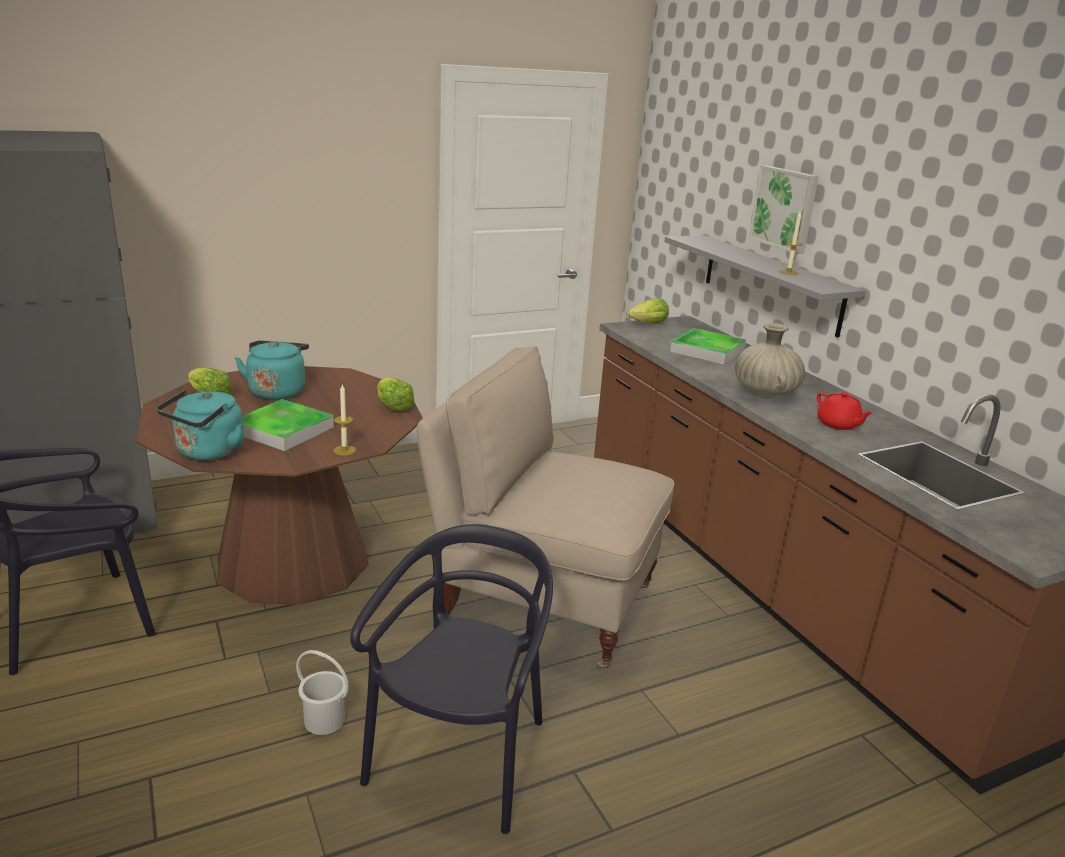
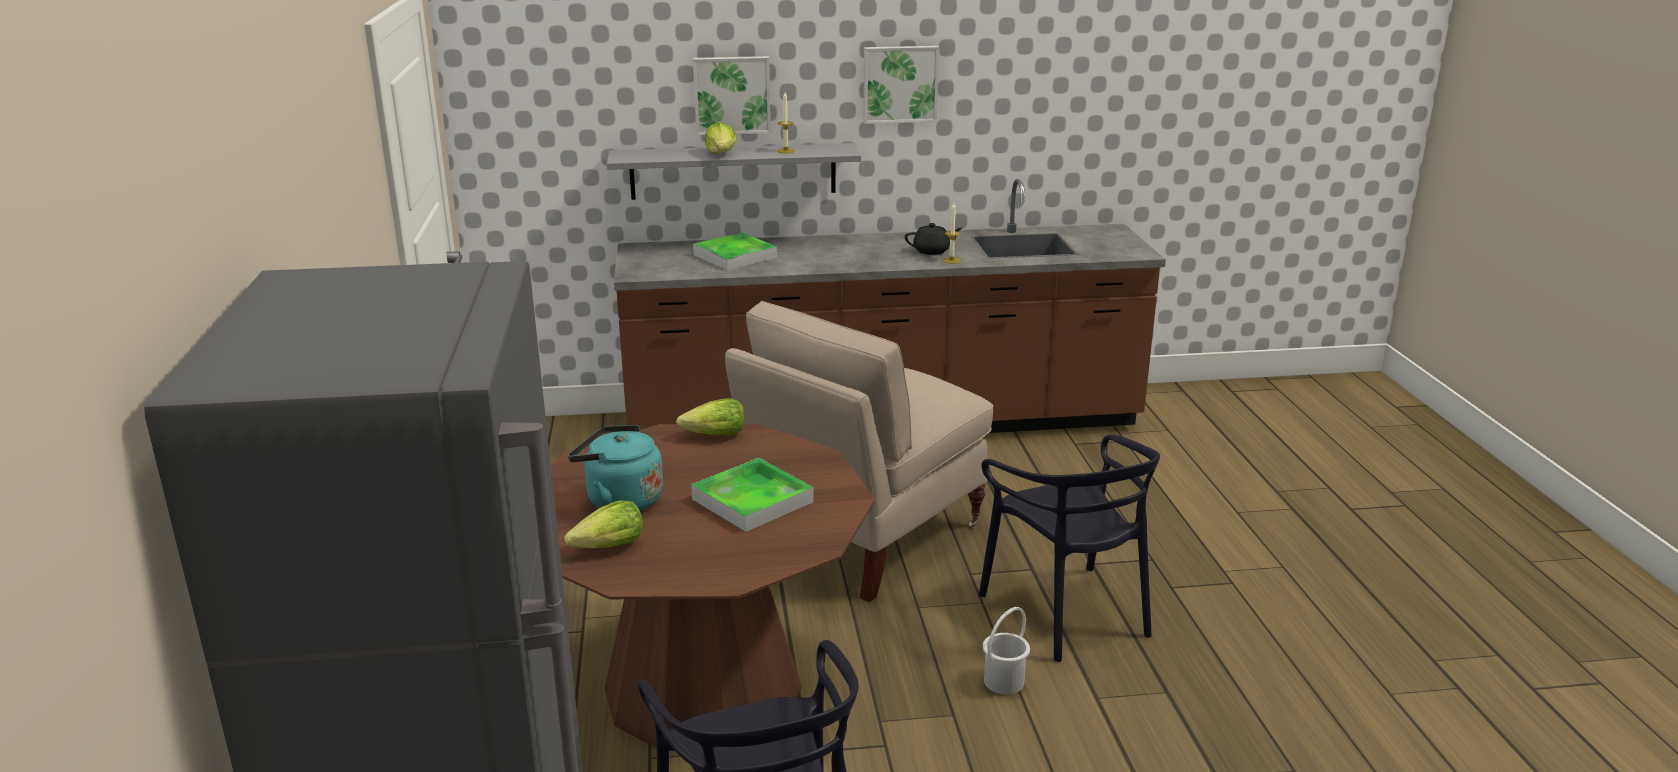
camera: 70 degrees left, 0 degrees up
turquoise kettle [156,390,244,461] -> none
candle [333,385,356,455] -> candle moved to [942,203,961,264]
black chair [350,524,553,834] -> black chair turned 150 degrees counterclockwise [979,434,1160,662]
lettuce [627,298,669,323] -> lettuce moved to [705,122,737,154]
beige vase [735,323,805,397] -> none
red teapot [817,392,873,430] -> black teapot [905,223,962,255]
none -> picture [863,46,939,124]

